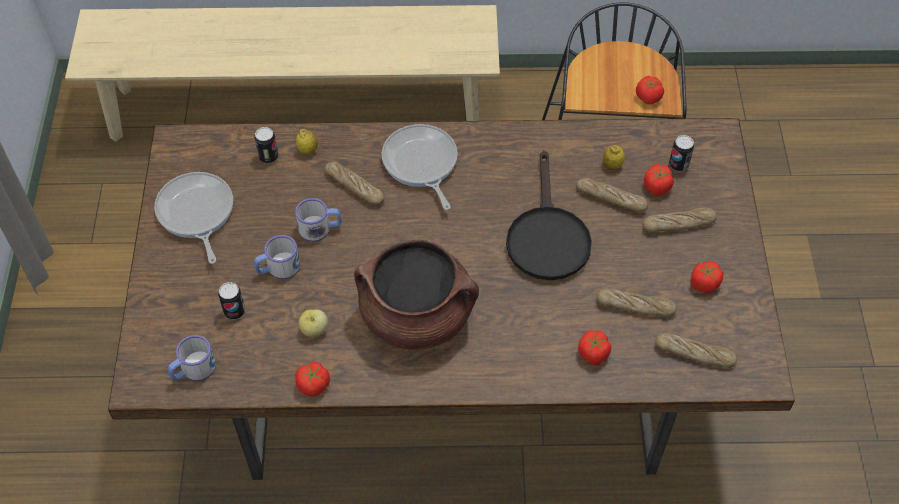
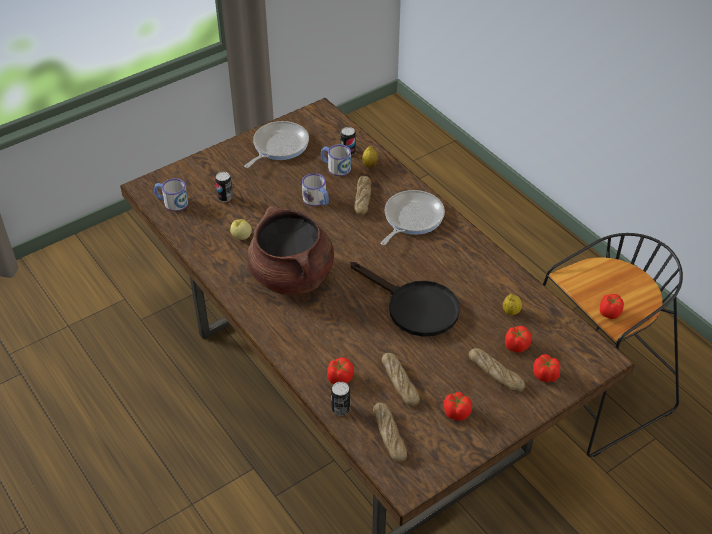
camera: 55 degrees right, 10 degrees down
beige bench [65,5,500,142] -> none
mug [254,235,300,279] -> mug moved to [321,144,351,176]
tomato [295,362,330,396] -> tomato moved to [533,354,560,382]
black frying pan [506,150,592,280] -> black frying pan turned 105 degrees counterclockwise [351,262,460,337]
bread [576,178,648,212] -> none
can [669,135,694,172] -> can moved to [331,382,350,416]

